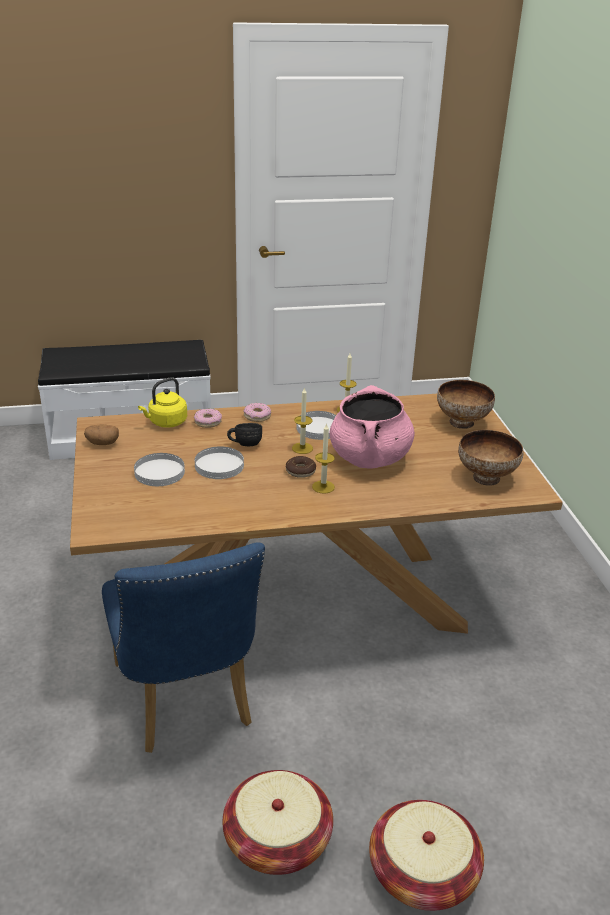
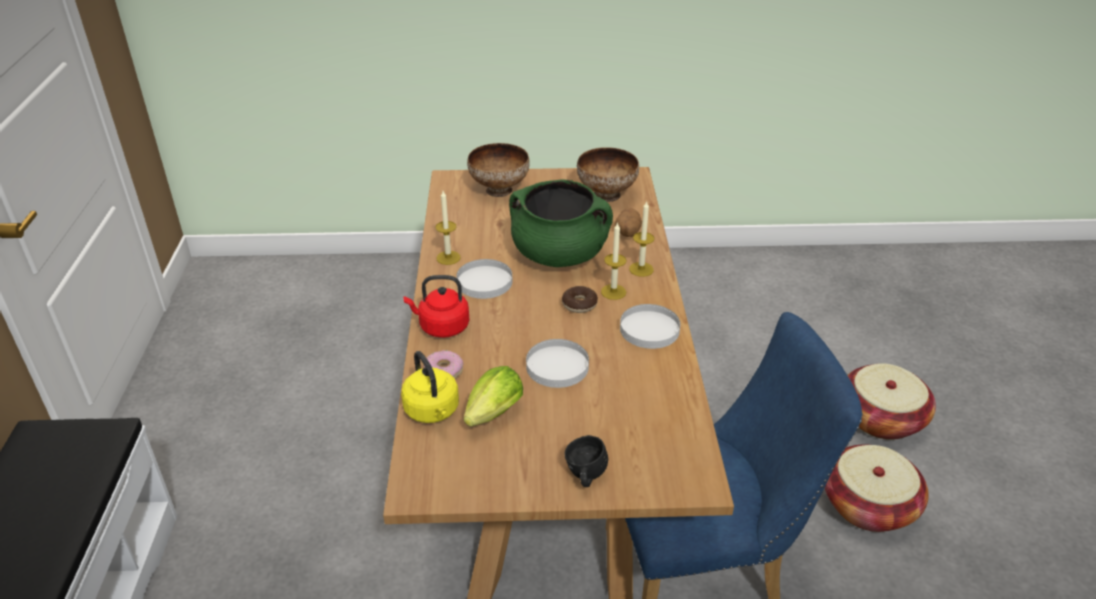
camera: 80 degrees left, 5 degrees up
potato [84,424,119,445] -> potato moved to [615,208,642,237]
white plate [134,453,185,486] -> white plate moved to [620,304,680,349]
black mug [227,423,262,446] -> black mug moved to [564,435,608,487]
donut [243,403,271,422] -> red kettle [403,275,470,338]
candle [292,387,313,454] -> candle moved to [629,201,654,277]
pink cooking pot [330,385,415,469] -> green cooking pot [509,179,613,267]
none -> lettuce [464,366,523,427]

